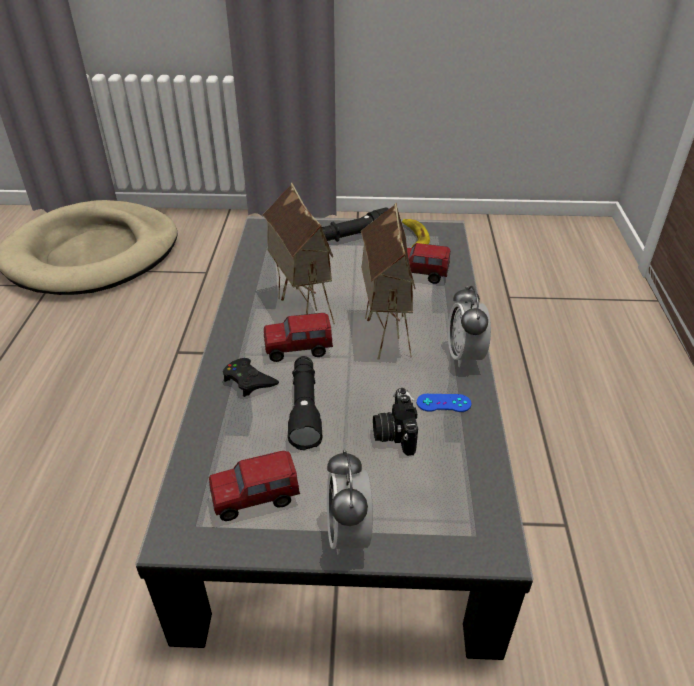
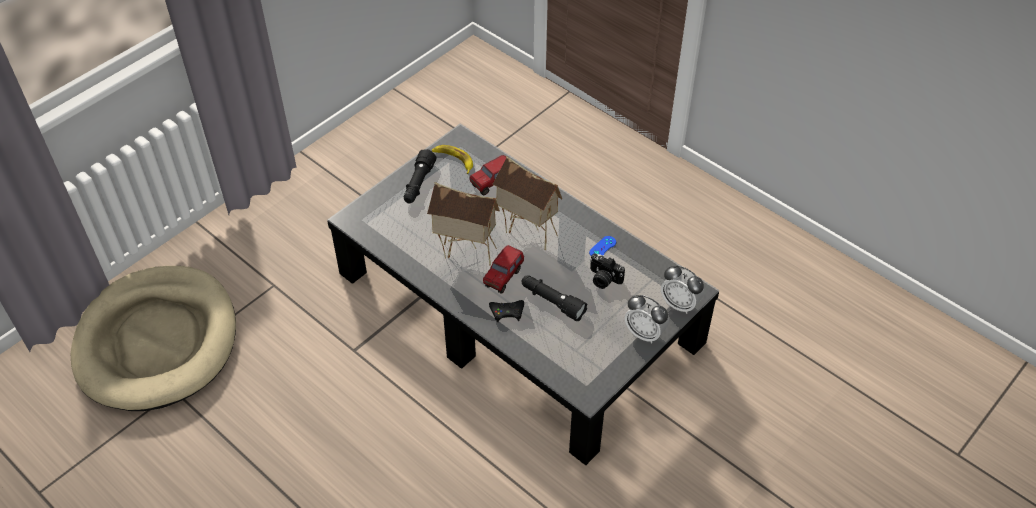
camera: 50 degrees left, 10 degrees up
toy truck [209,451,300,521] -> none
alarm clock [448,286,491,367] -> alarm clock moved to [661,266,704,314]

